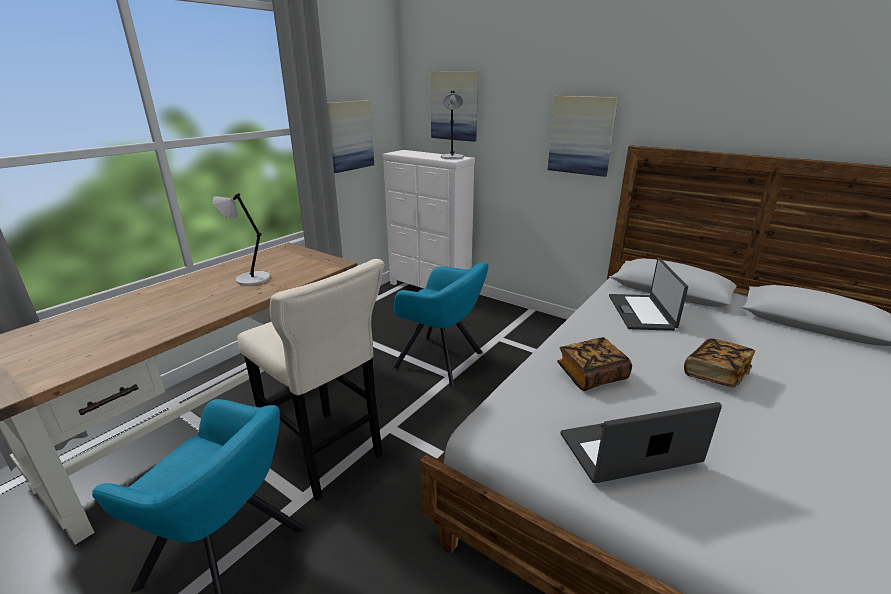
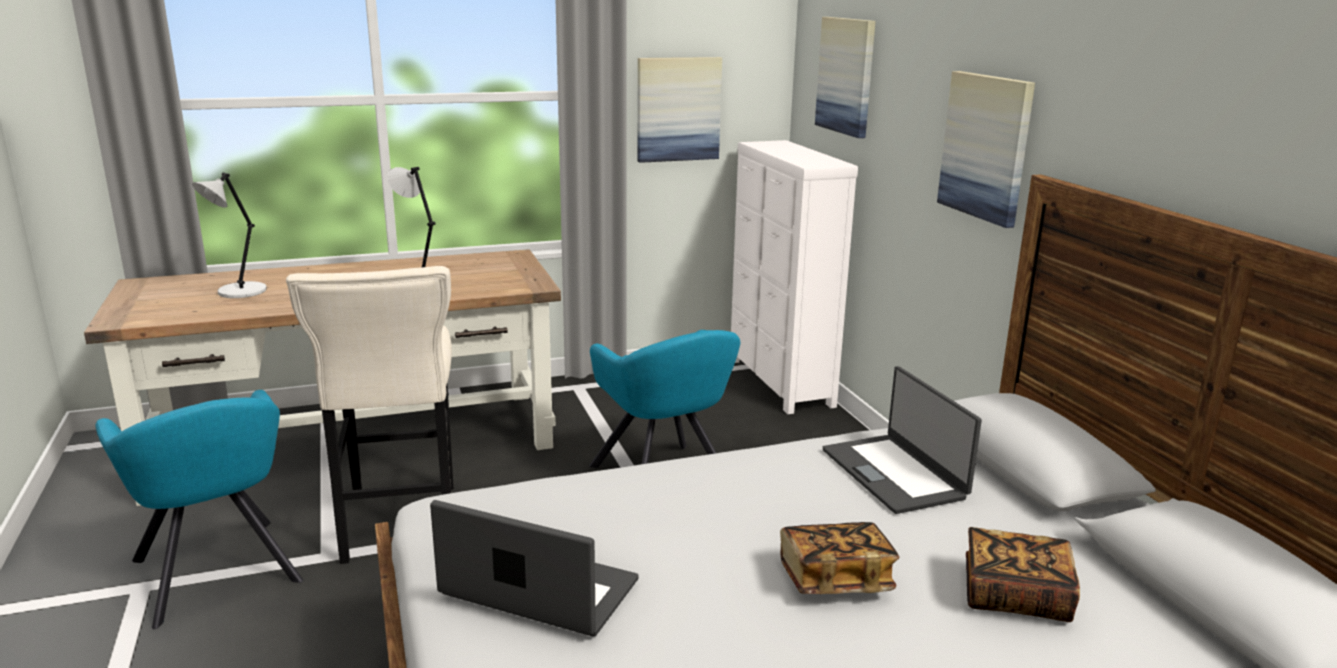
camera: 35 degrees right, 5 degrees down
grey table lamp [441,91,464,159] -> grey table lamp moved to [192,173,267,298]
book [557,337,632,391] -> book moved to [966,527,1080,622]
laptop [609,258,688,331] -> laptop turned 60 degrees counterclockwise [823,366,982,514]

